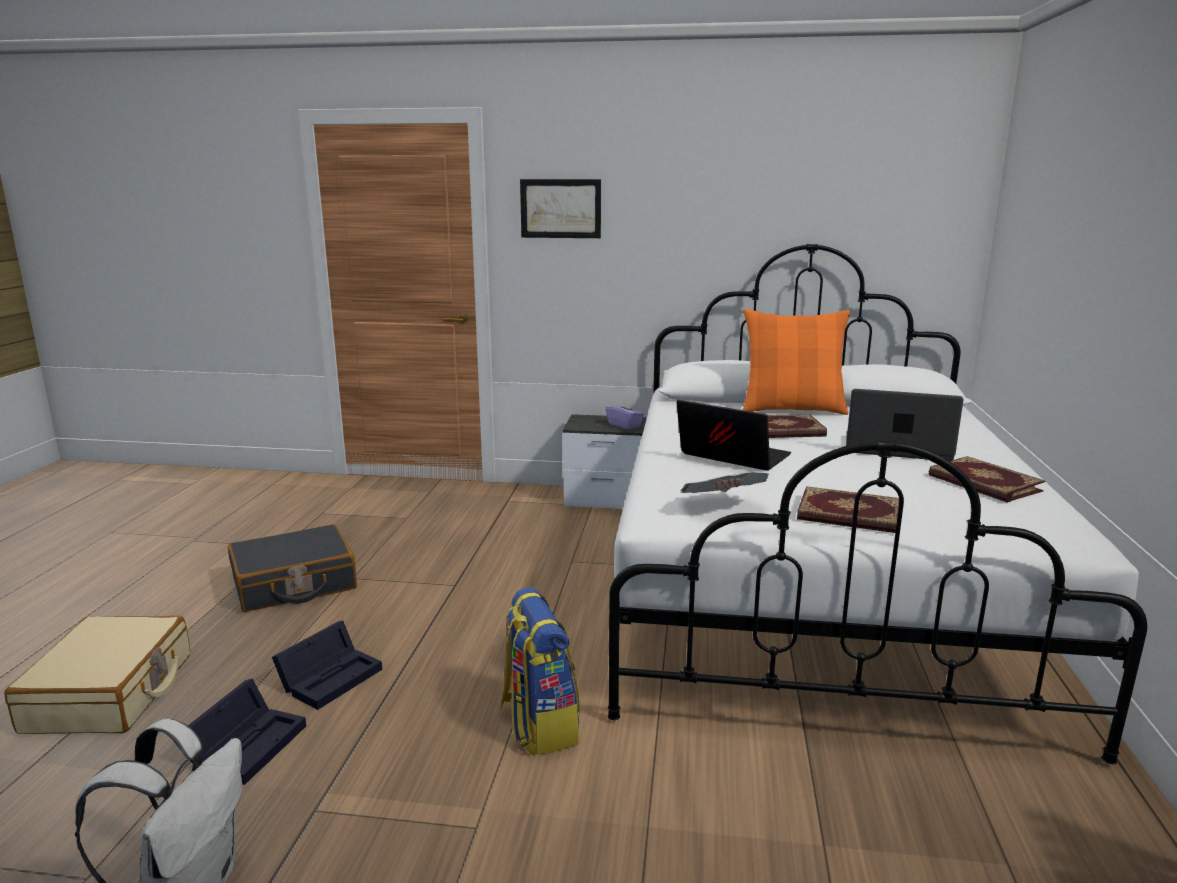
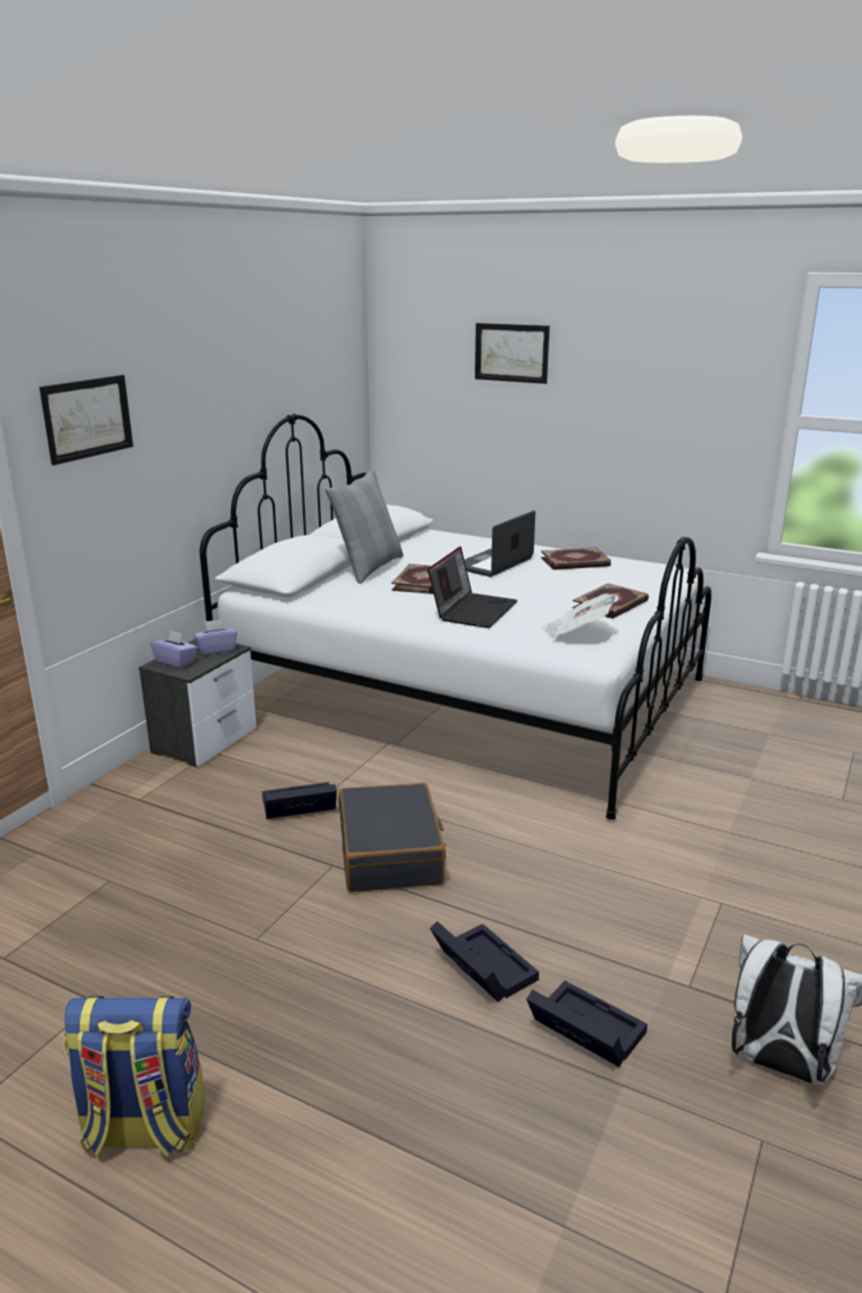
camera: 70 degrees left, 5 degrees up
beige suitcase [4,615,190,734] -> none
black suitcase [228,524,357,612] -> black suitcase moved to [339,782,446,892]
backpack [500,587,580,756] -> backpack moved to [64,996,205,1157]
laptop [676,400,791,471] -> laptop turned 150 degrees clockwise [428,546,518,628]
orange pillow [742,309,850,415] -> grey pillow [325,469,403,584]
none -> purple tissue box [150,630,198,668]
none -> black storage box [262,782,337,819]
none -> picture [475,323,550,384]

